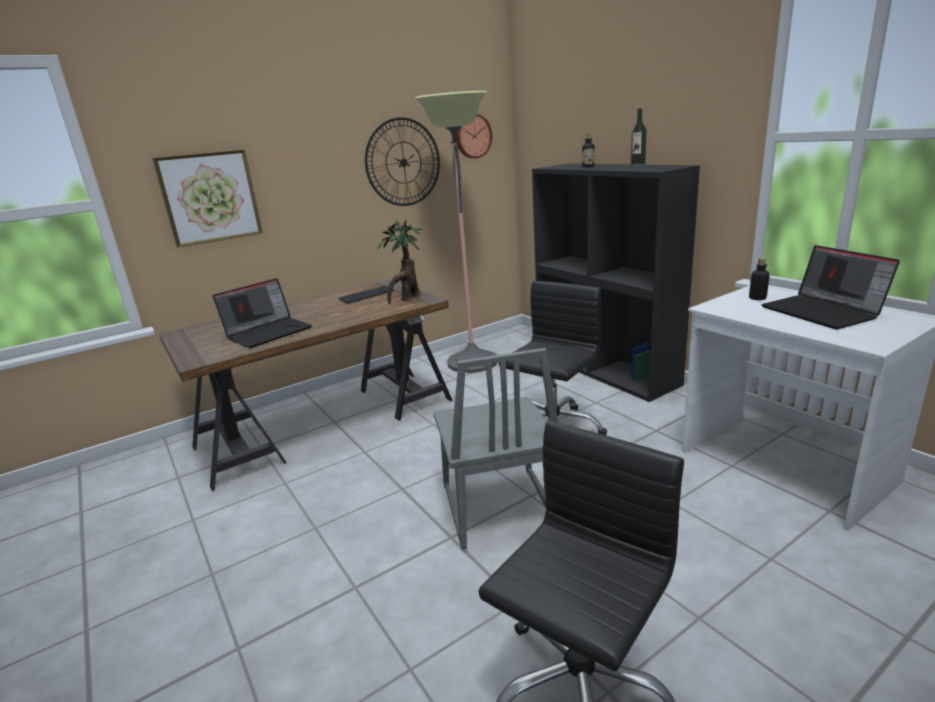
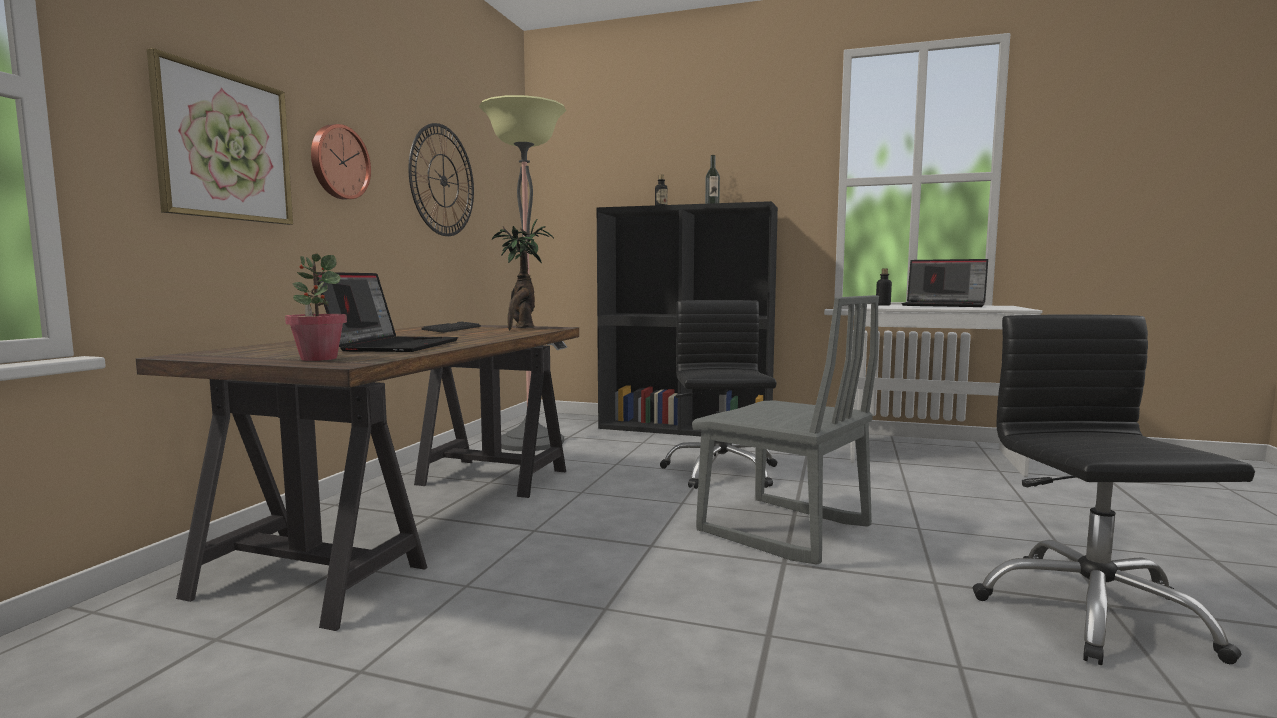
camera: 40 degrees left, 15 degrees down
wall clock [457,114,492,158] -> wall clock moved to [311,124,371,199]
none -> potted plant [285,254,347,361]

